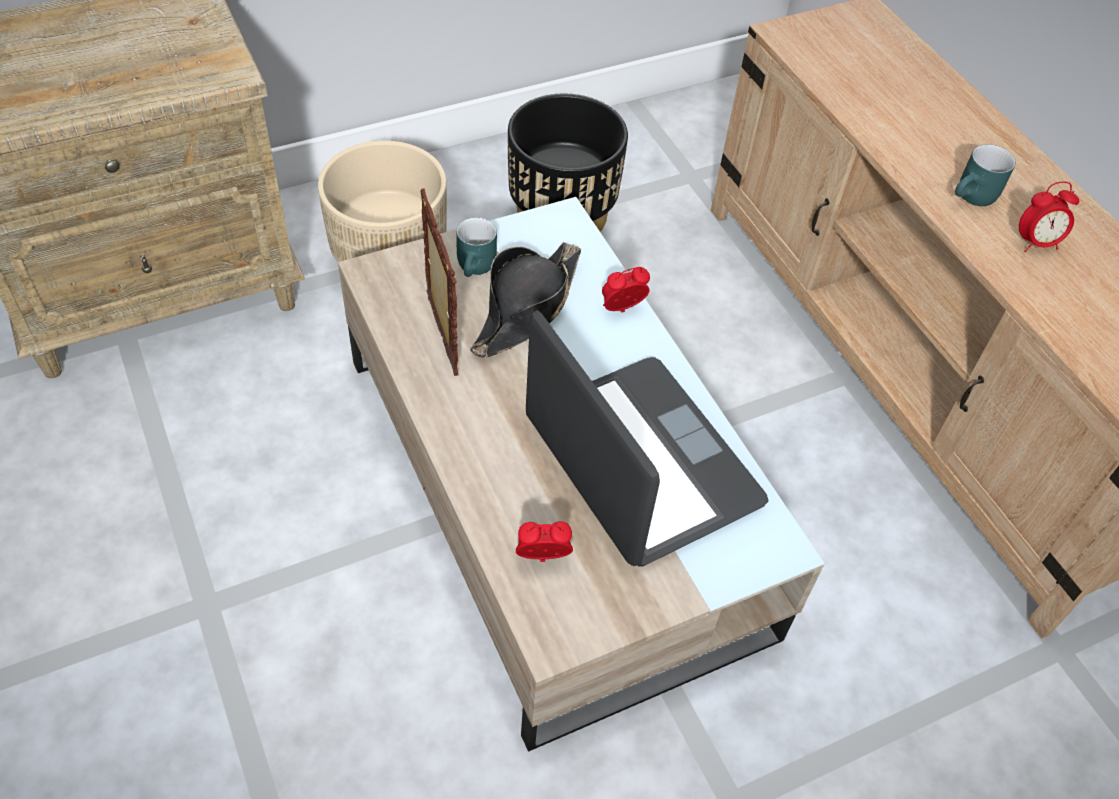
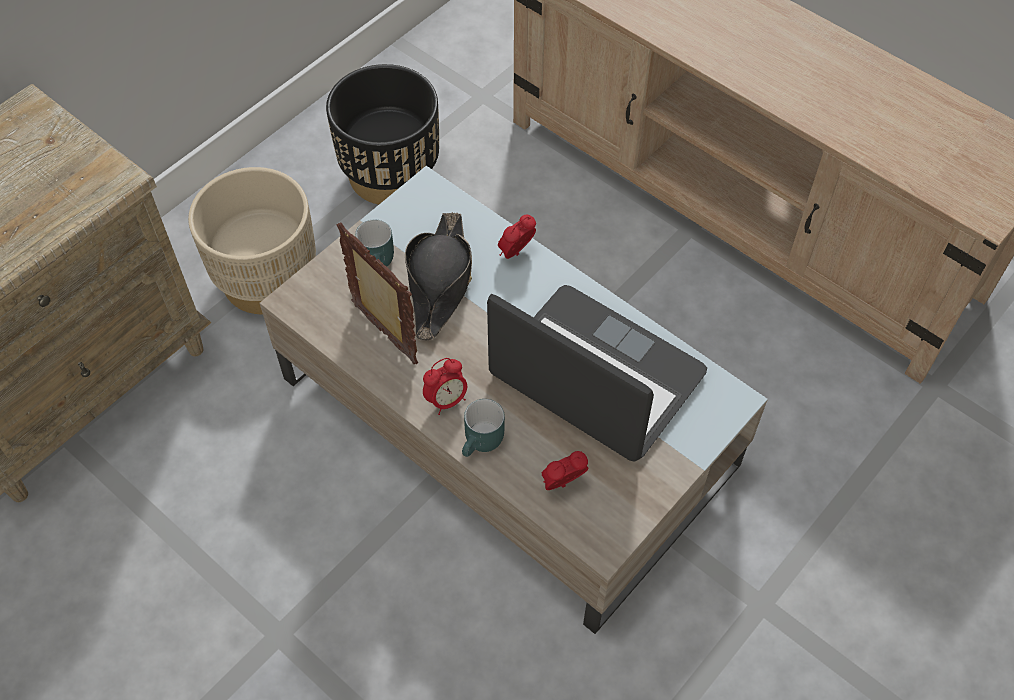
camera: 20 degrees left, 5 degrees up
turquoise mug [955,144,1016,206] -> turquoise mug moved to [462,399,505,457]
alarm clock [1019,182,1079,252] -> alarm clock moved to [423,358,467,415]

